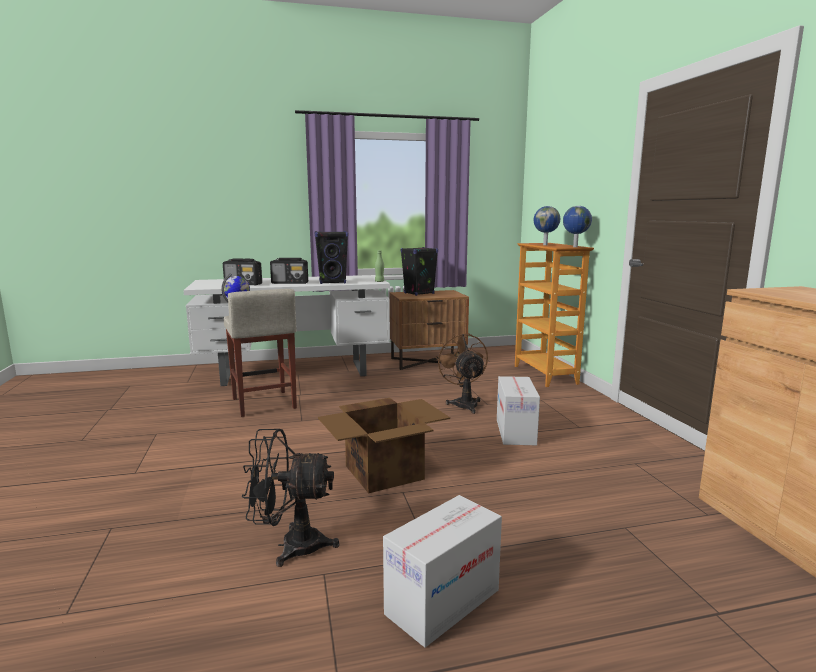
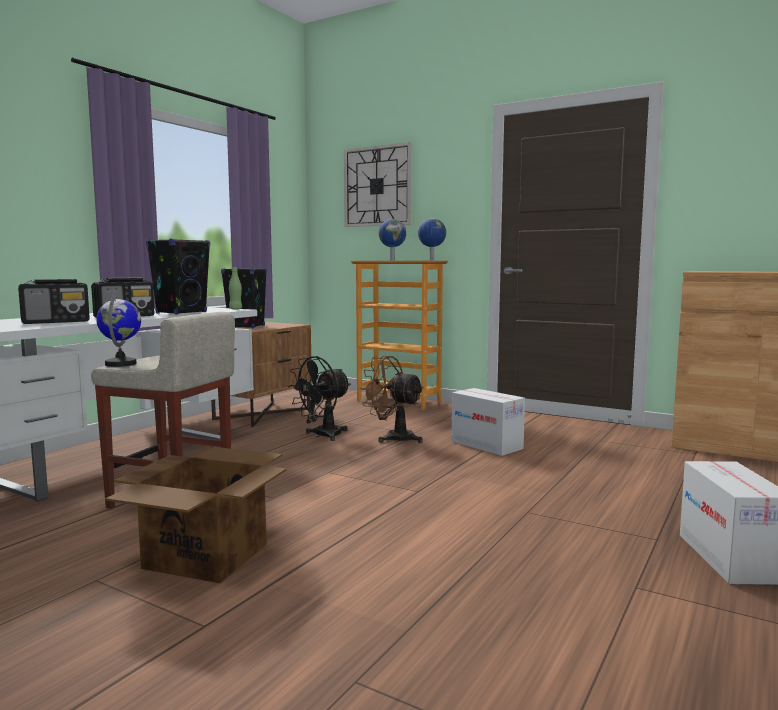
camera: 45 degrees left, 5 degrees down
black fan [242,429,339,567] -> black fan moved to [288,356,351,441]
cardboard box [318,398,450,493] -> cardboard box moved to [105,447,287,583]
none -> wall clock [344,142,411,227]

